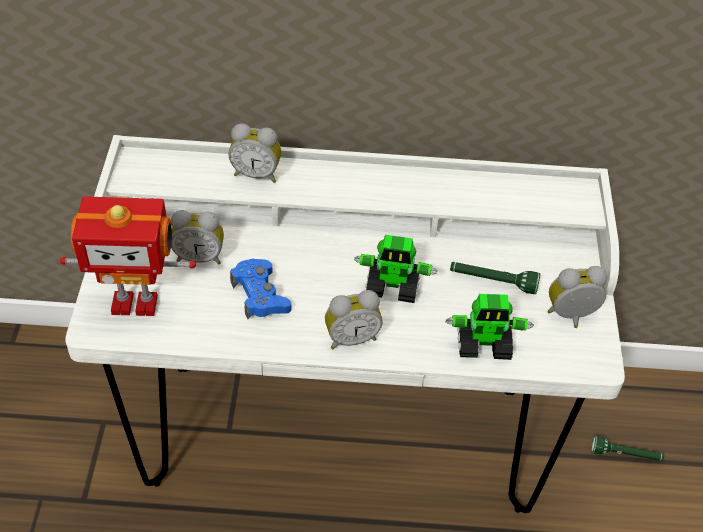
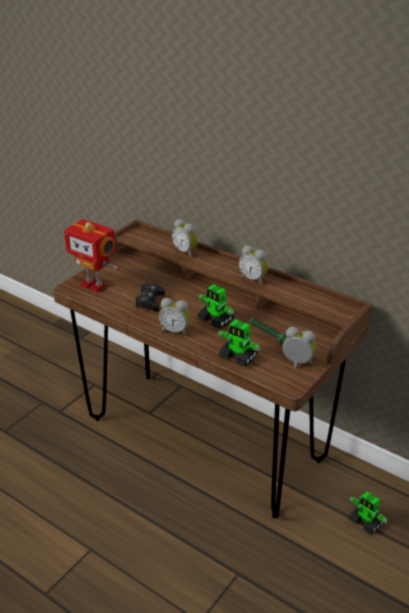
camera: 35 degrees right, 15 degrees down
white desk [65,135,625,513] -> brown desk [53,219,372,518]
alarm clock [171,210,224,264] -> alarm clock moved to [239,245,269,285]
blue game controller [230,259,291,319] -> black game controller [135,283,165,312]
green flashlight [591,436,664,461] -> toy robot [349,492,388,534]

